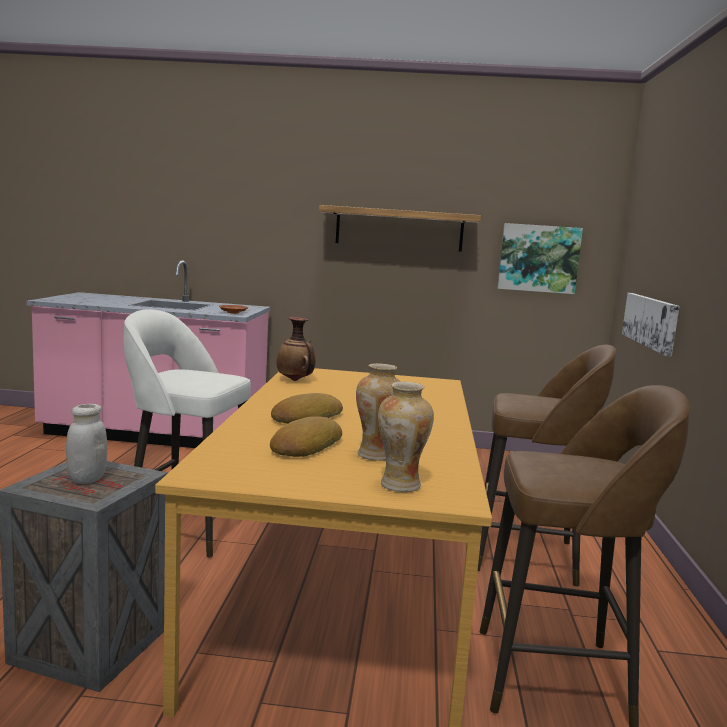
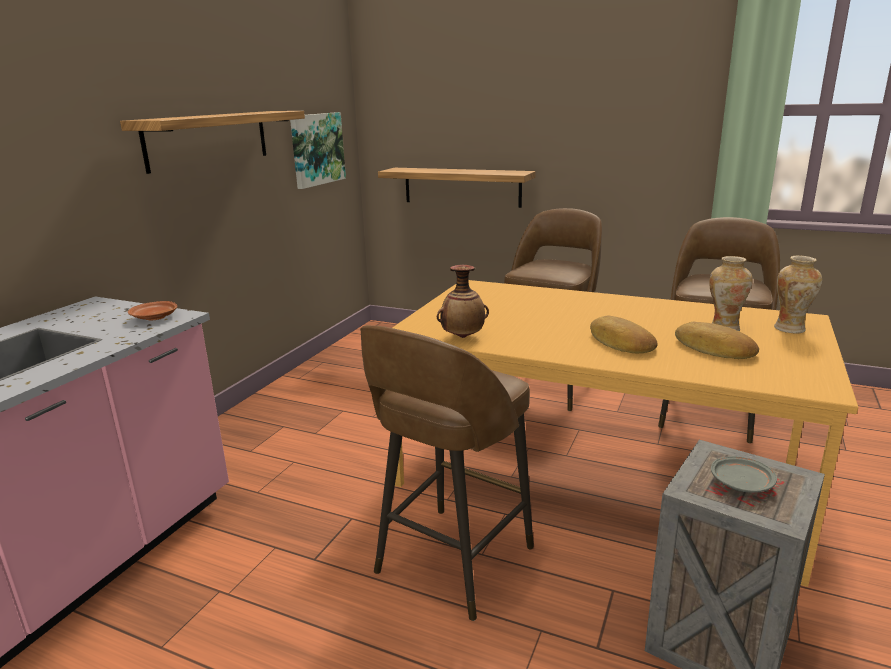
camera: 70 degrees left, 10 degrees up
white jar [66,404,107,484] -> grey plate [711,456,777,493]
white stool [124,309,251,558] -> brown stool [360,325,534,621]
picture [622,293,680,356] -> shelf [378,168,535,208]

